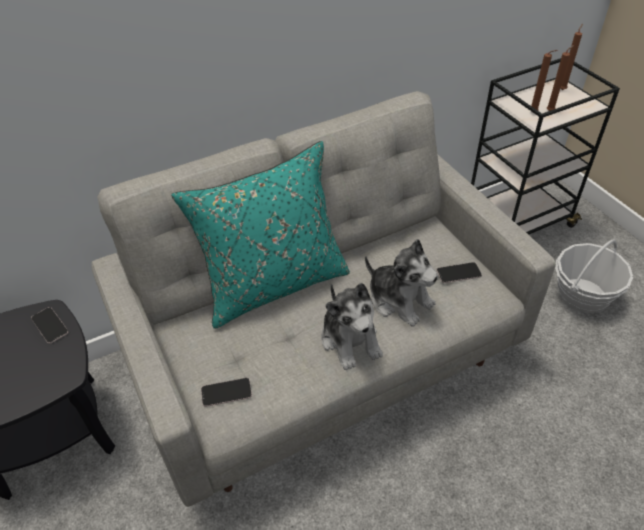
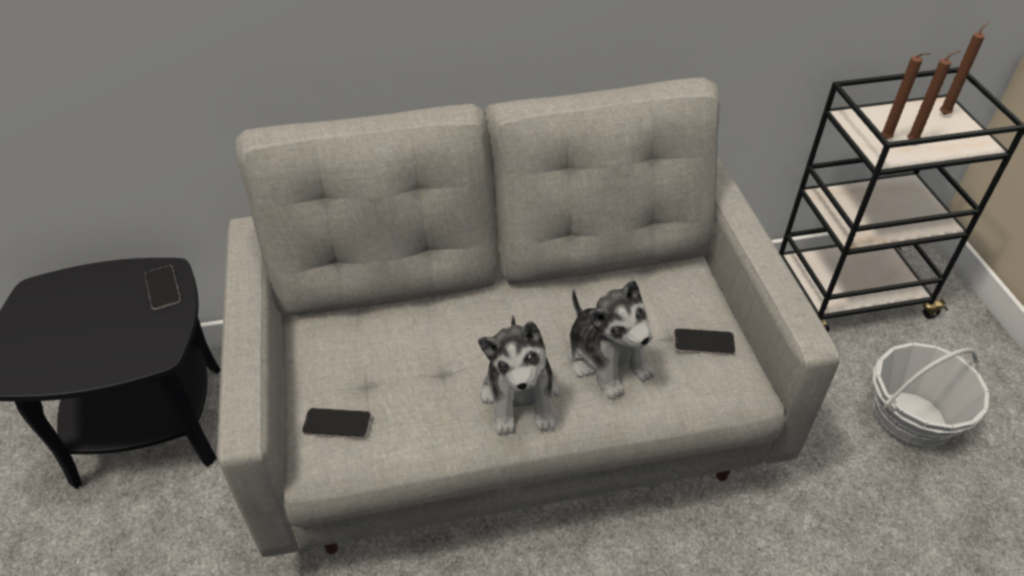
camera: 15 degrees right, 0 degrees up
turquoise pillow [171,141,350,329] -> none

